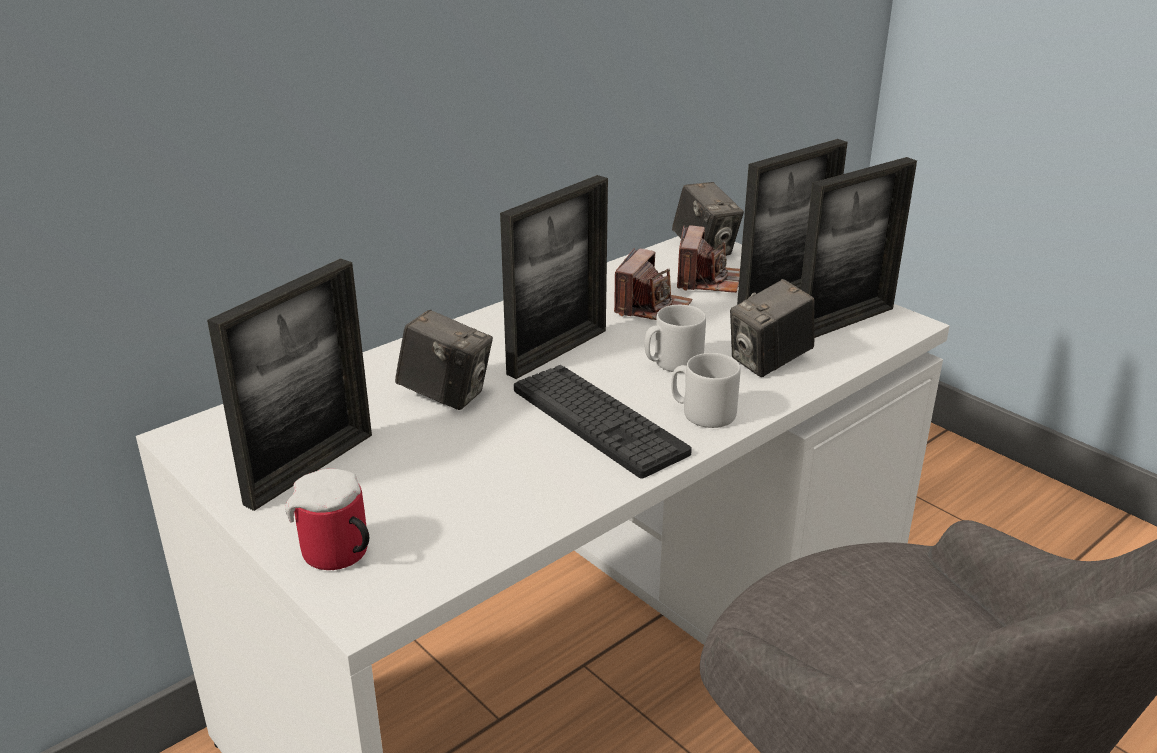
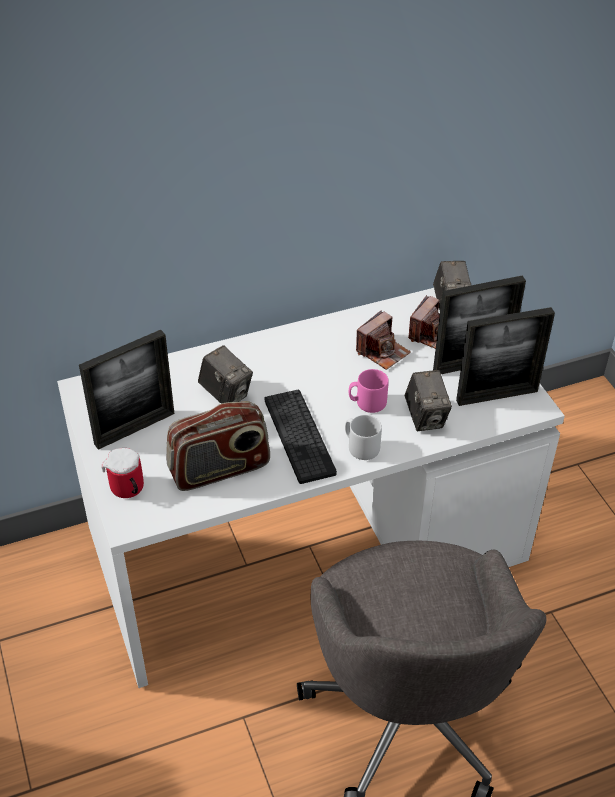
camera: 20 degrees right, 15 degrees up
picture frame [500,175,608,379] -> none
grey mug [644,305,706,373] -> pink mug [349,369,389,413]
camera [730,279,814,377] -> camera turned 90 degrees counterclockwise [405,370,452,431]
none -> radio [166,401,270,491]

